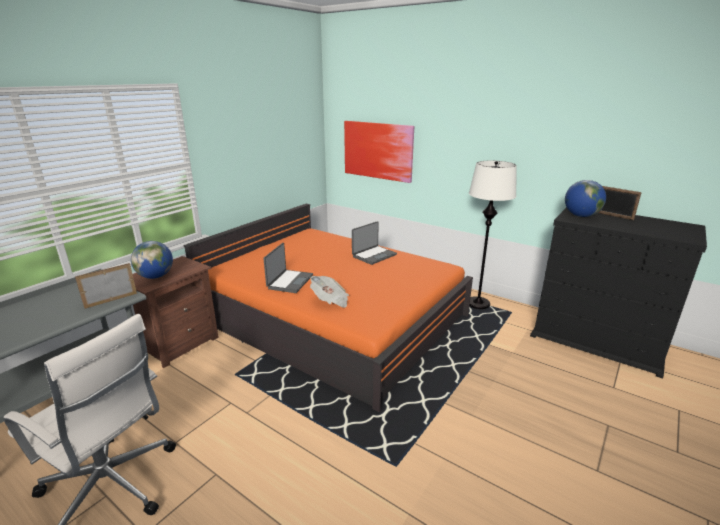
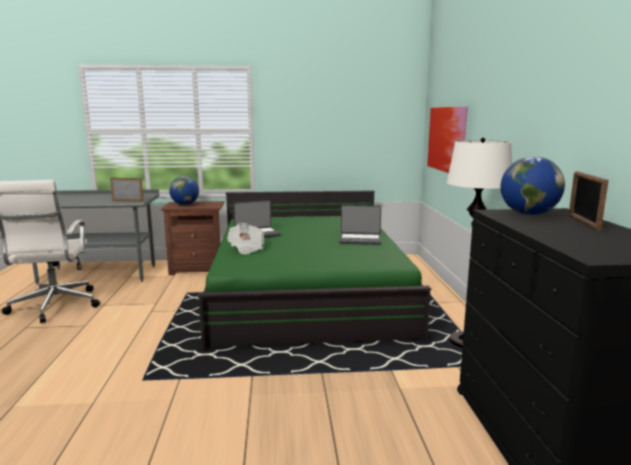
camera: 50 degrees right, 10 degrees down
orange bed [184,204,473,412] -> green bed [198,190,431,352]

